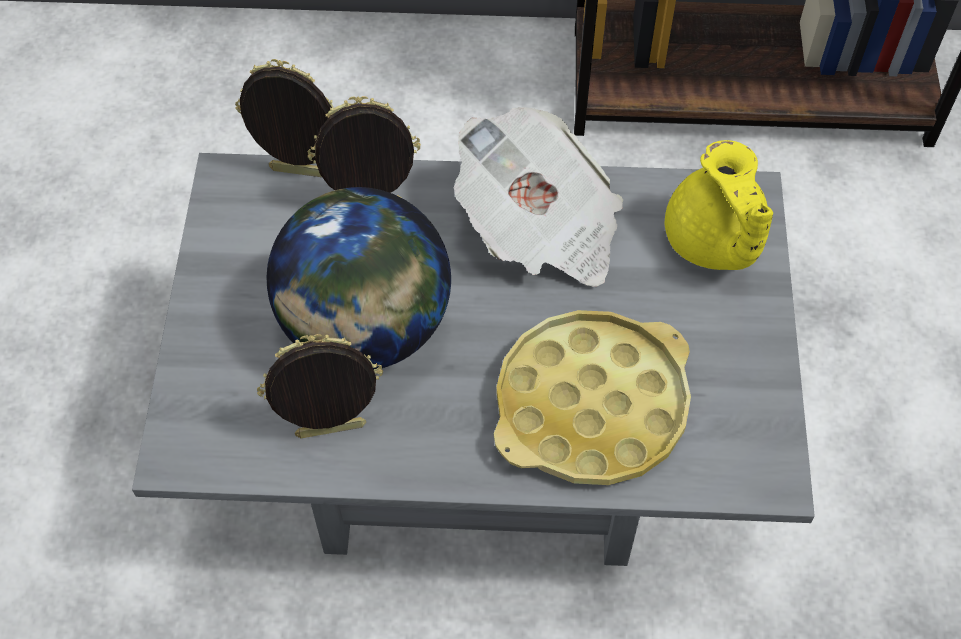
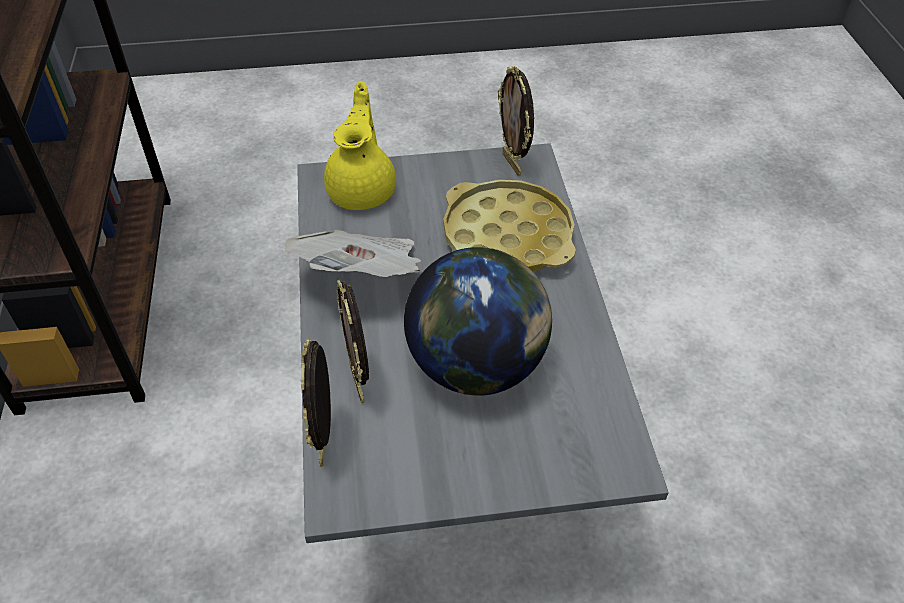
camera: 100 degrees left, 10 degrees down
picture frame [257,334,383,438] -> picture frame moved to [498,66,534,176]
yellow teapot [665,140,773,270] -> yellow teapot turned 60 degrees counterclockwise [324,81,396,210]

